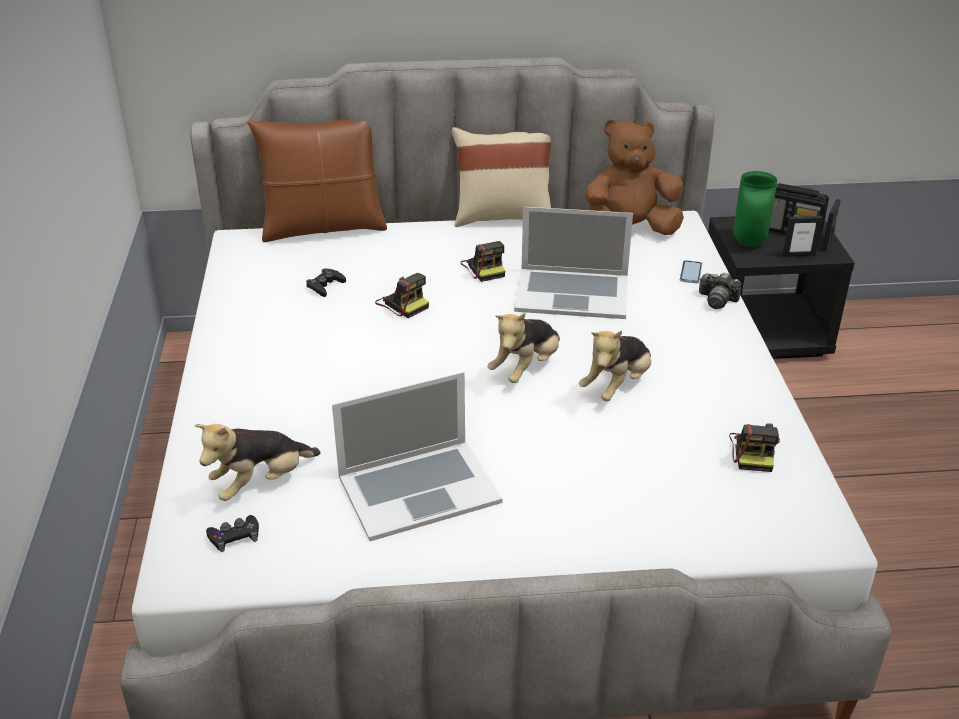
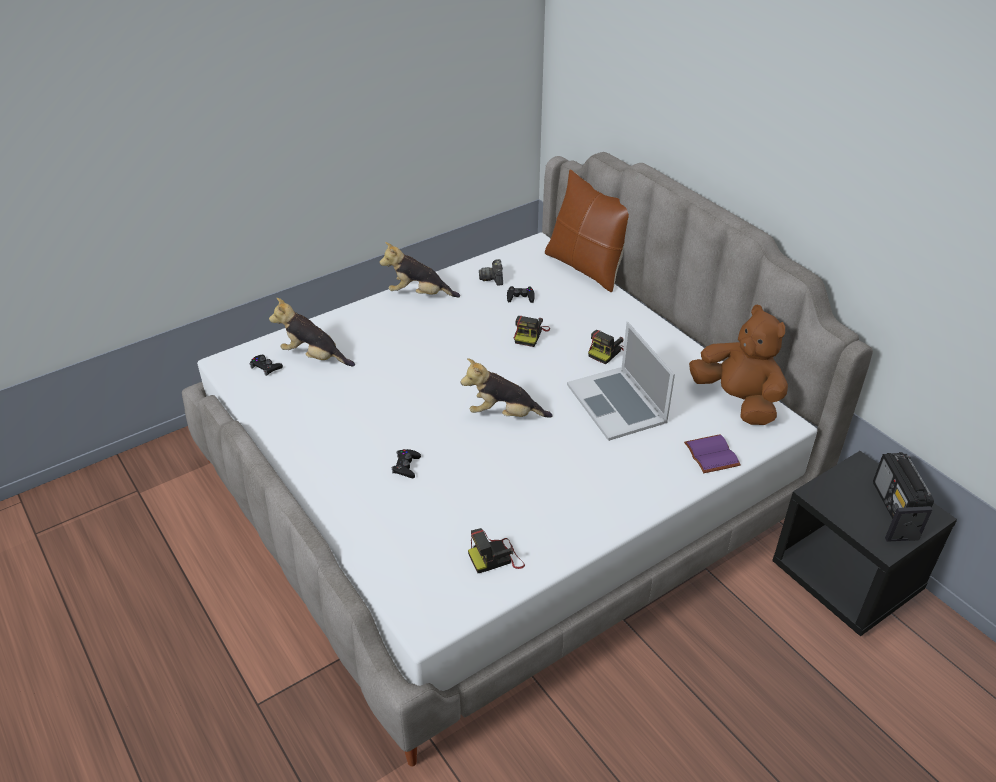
camera: 60 degrees right, 5 degrees up
laptop [332,372,502,541] -> none
beige pillow [452,127,551,227] -> none
plush toy [579,330,651,401] -> plush toy moved to [380,242,460,297]
phone [680,260,702,283] -> purple book [684,434,741,473]
camera [699,273,741,309] -> camera moved to [479,259,503,286]
green vase [733,171,777,247] -> none
picture frame [782,216,823,257] -> none
none -> black game controller [392,449,421,478]

